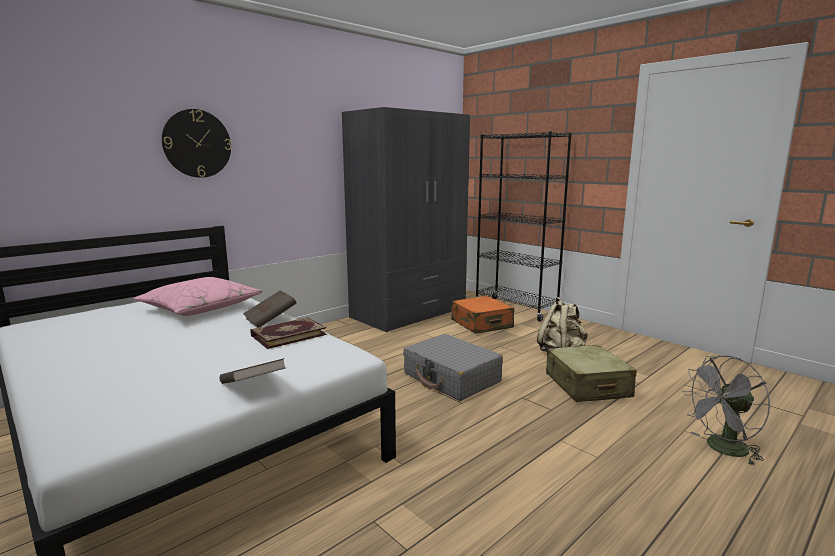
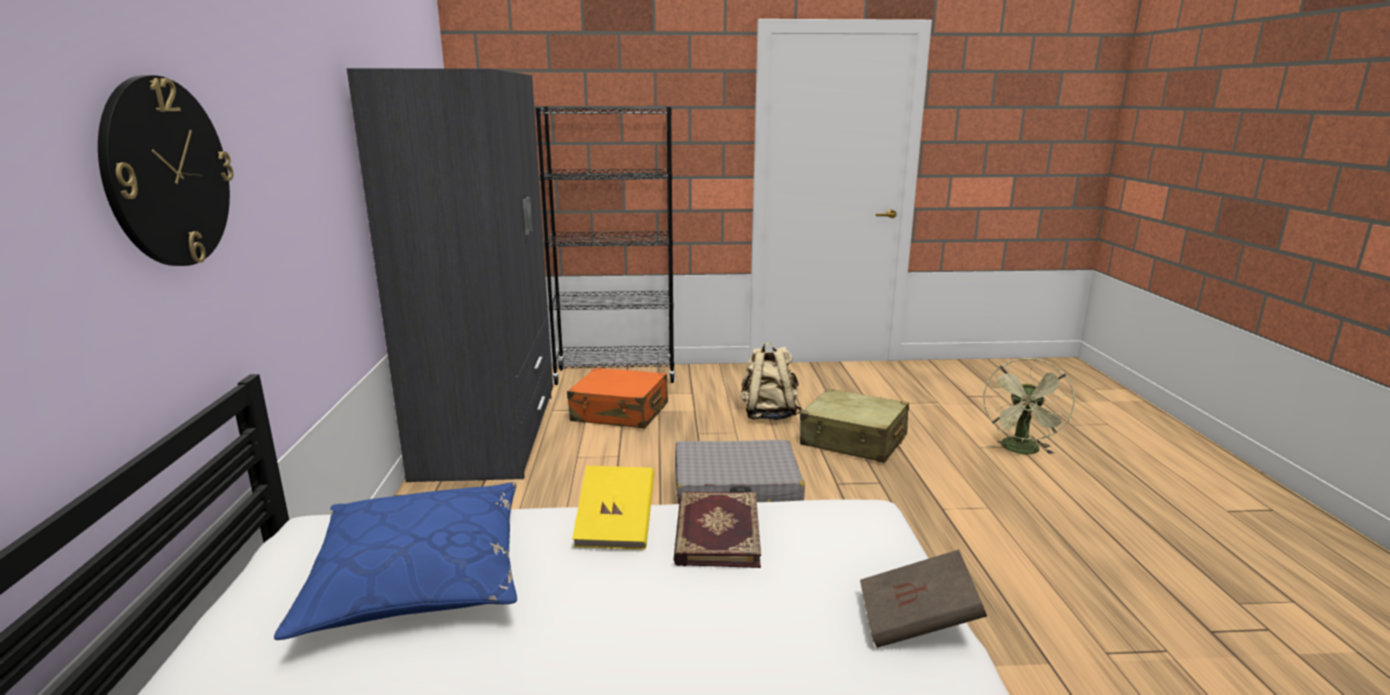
camera: 50 degrees left, 5 degrees up
pink pillow [134,277,263,316] -> blue pillow [274,482,517,640]
brown book [243,290,297,328] -> yellow book [572,466,654,550]
grey fan [682,355,770,466] -> green fan [984,358,1075,455]

